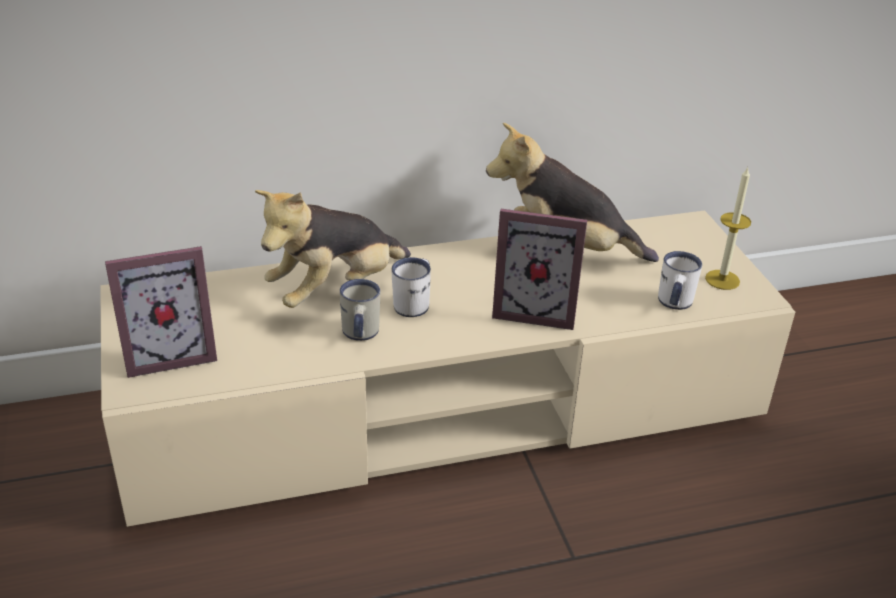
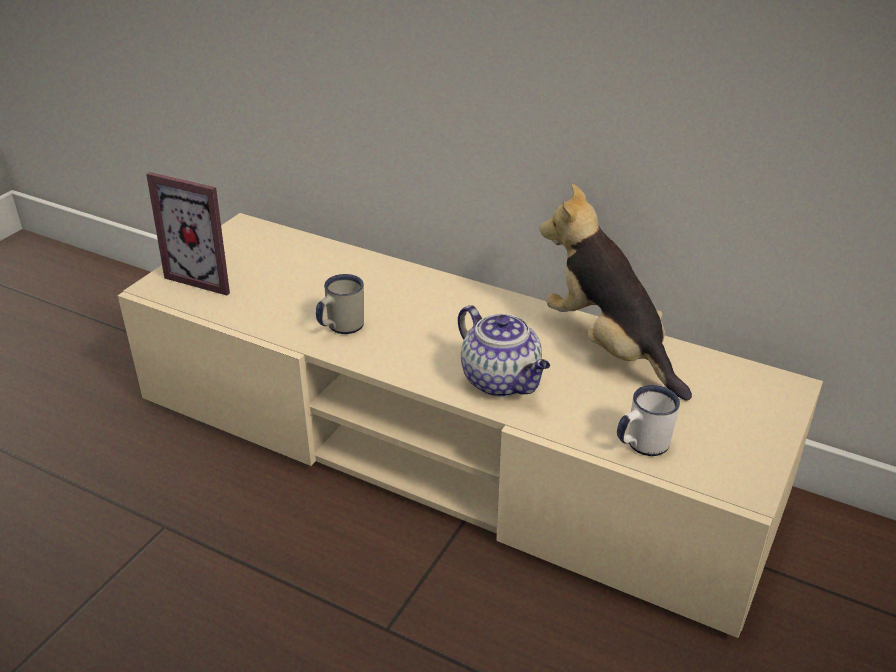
camera: 45 degrees right, 0 degrees up
plush toy [255,190,411,308] -> none
white mug [392,257,431,317] -> none
picture frame [492,209,587,330] -> teapot [458,305,550,397]
candle [705,167,751,290] -> none

